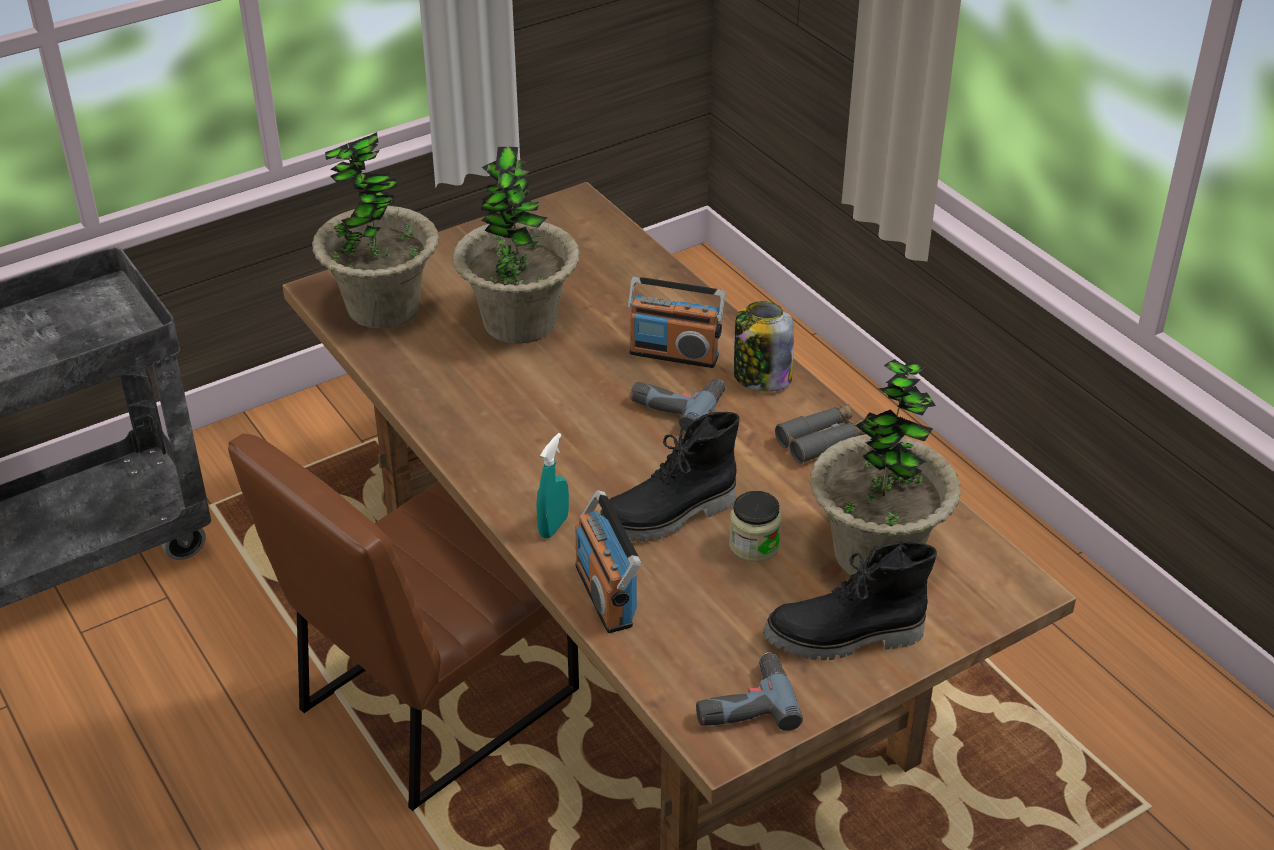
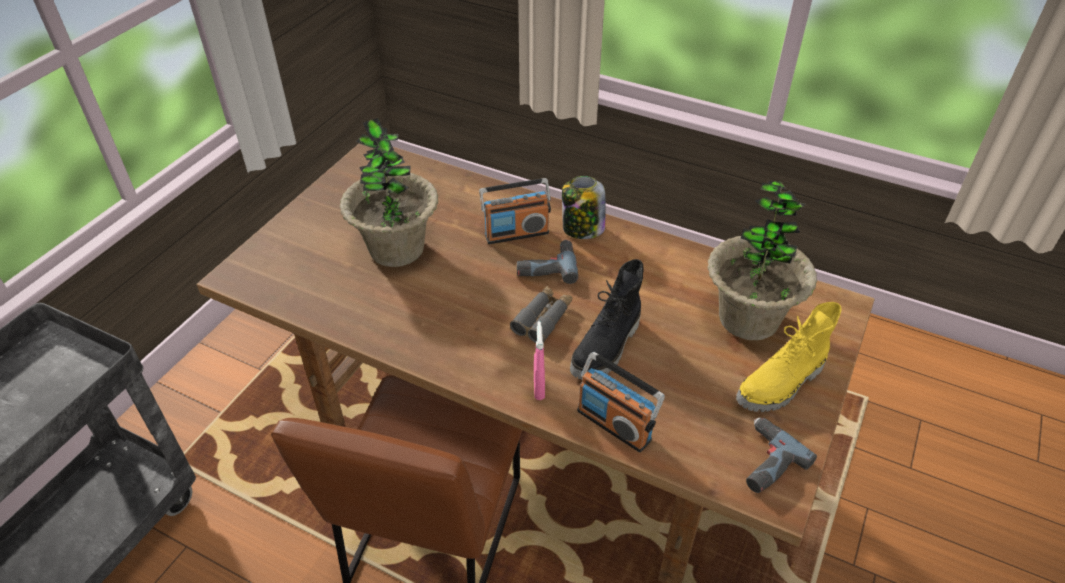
camera: 30 degrees left, 5 degrees up
potted plant [312,132,439,329] -> none
turquoise spray bottle [536,433,569,538] -> pink spray bottle [534,321,545,400]
jar [729,491,782,562] -> none
black boot [763,541,937,660] -> yellow boot [736,302,841,412]
grey binoculars [775,404,866,464] -> grey binoculars moved to [510,286,573,343]

